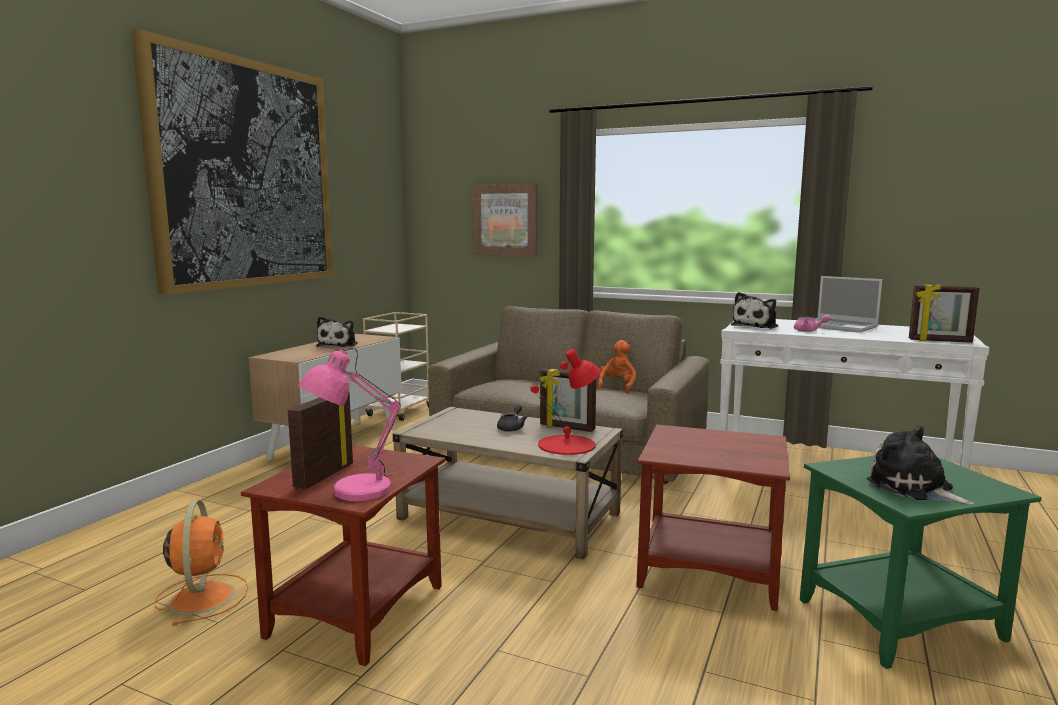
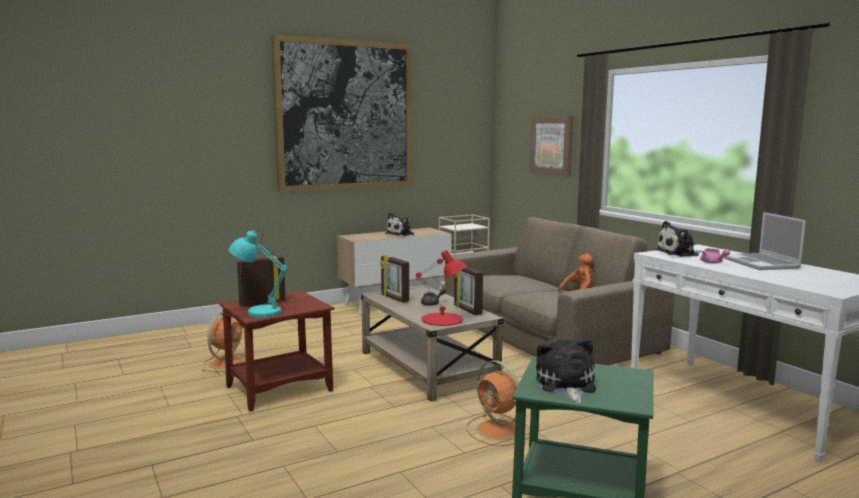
camera: 35 degrees right, 0 degrees up
pink table lamp [299,349,401,501] -> turquoise table lamp [228,230,292,318]
brown side table [637,425,790,611] -> orange fan [467,360,530,446]
picture frame [909,284,980,343] -> picture frame moved to [380,255,409,303]

